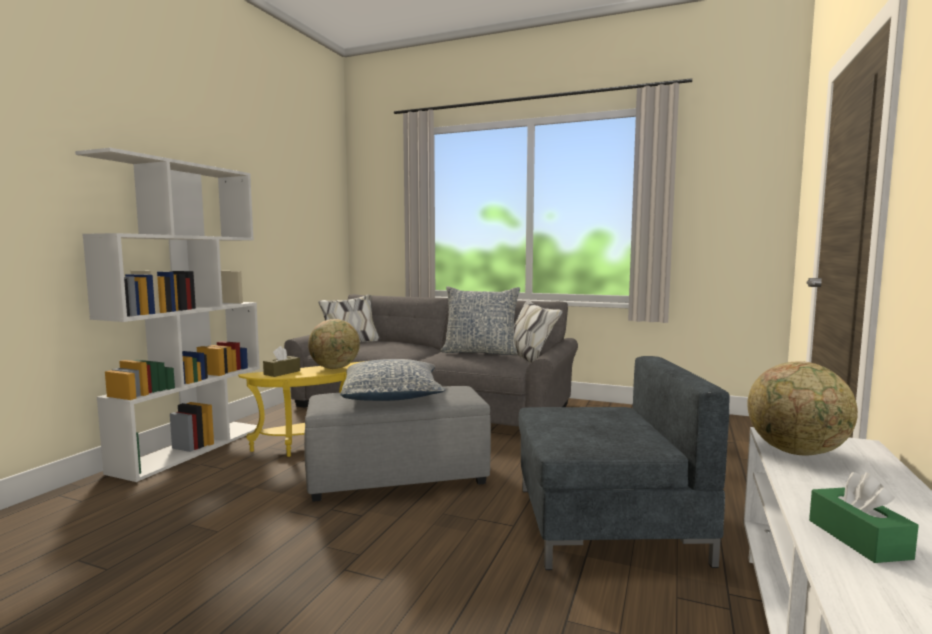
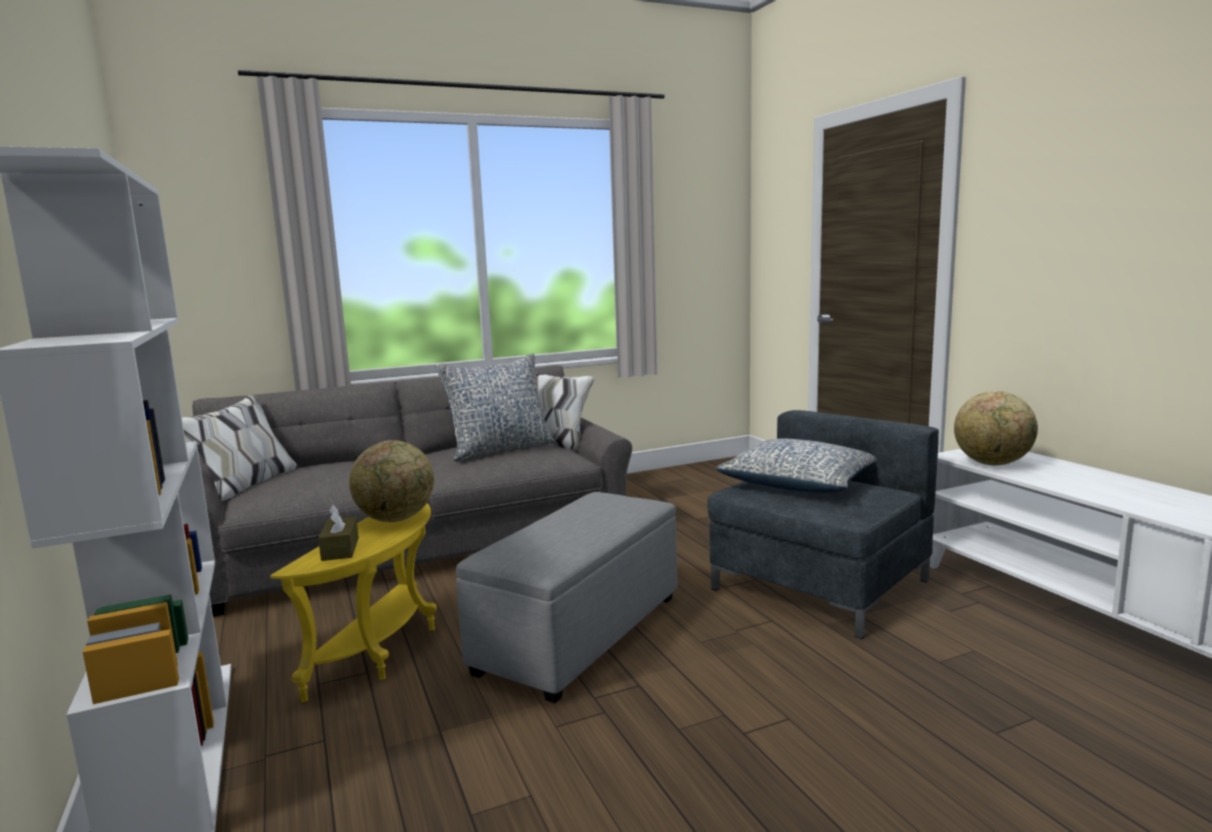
camera: 45 degrees left, 5 degrees up
pillow [340,359,445,401] -> pillow moved to [716,439,877,493]
green tissue box [809,472,919,563] -> none

